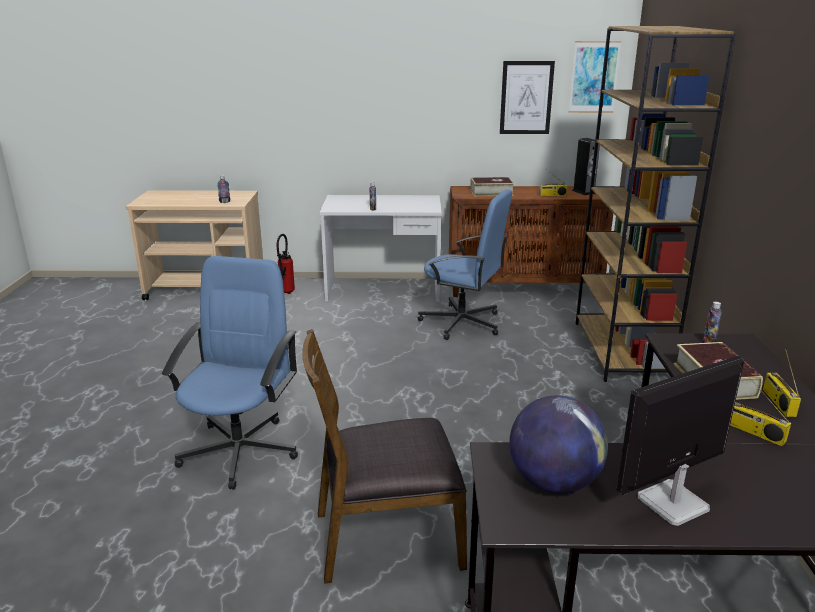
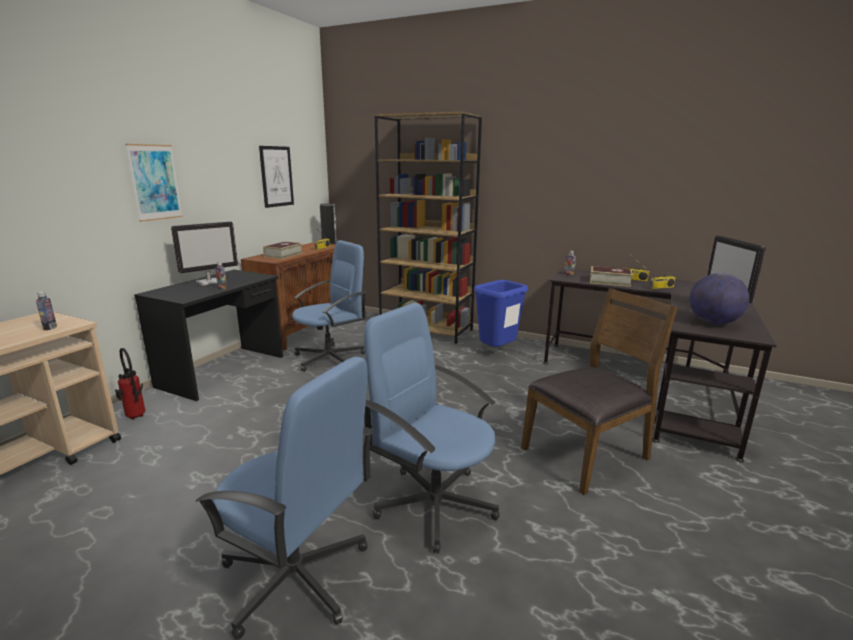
camera: 65 degrees left, 5 degrees down
brown chair [302,329,467,584] -> brown chair turned 135 degrees counterclockwise [521,288,678,495]
white desk [320,195,442,302] -> black desk [134,270,283,401]
picture [569,41,621,113] -> picture moved to [126,144,183,222]
none -> monitor [171,222,238,286]
none -> blue office chair [195,357,374,640]
none -> blue trash can [474,280,528,347]

